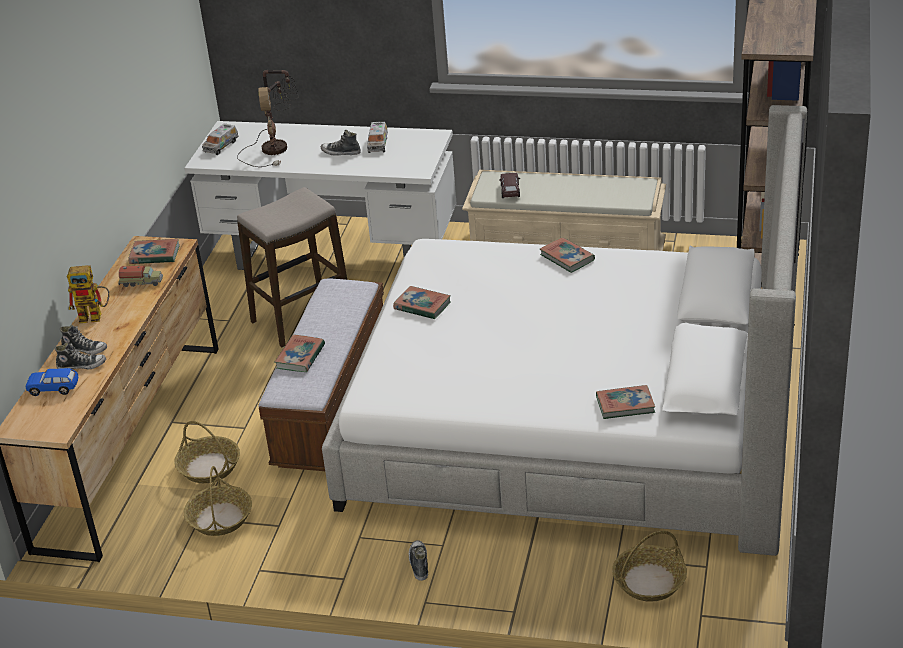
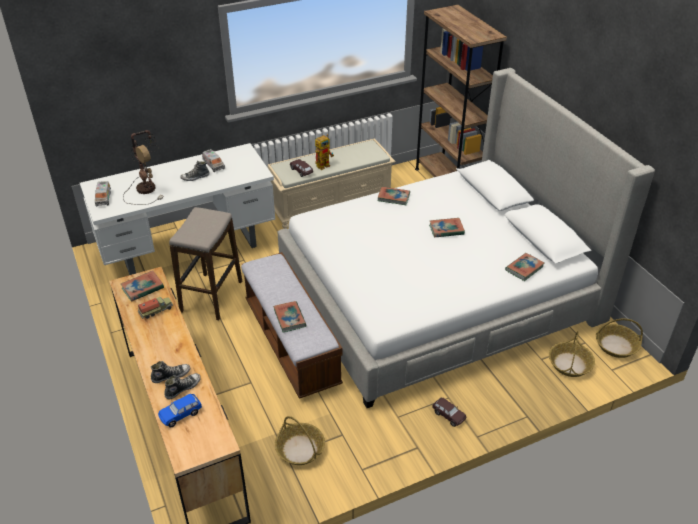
camera: 40 degrees left, 5 degrees up
toy robot [67,265,110,323] -> toy robot moved to [315,134,334,170]
basket [174,421,240,483] -> basket moved to [596,319,643,358]
book [393,286,451,319] -> book moved to [429,218,465,238]
shoe [409,540,428,581] -> brown toy car [432,398,466,427]

